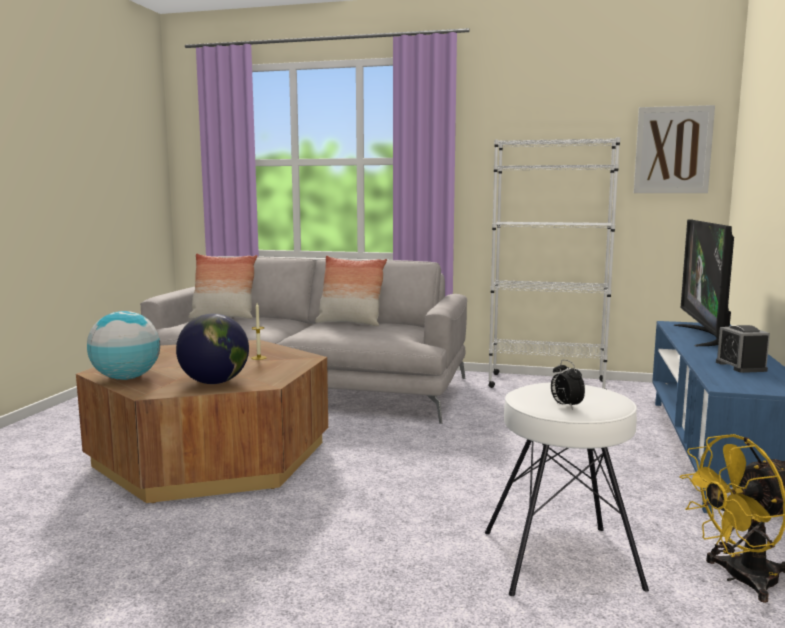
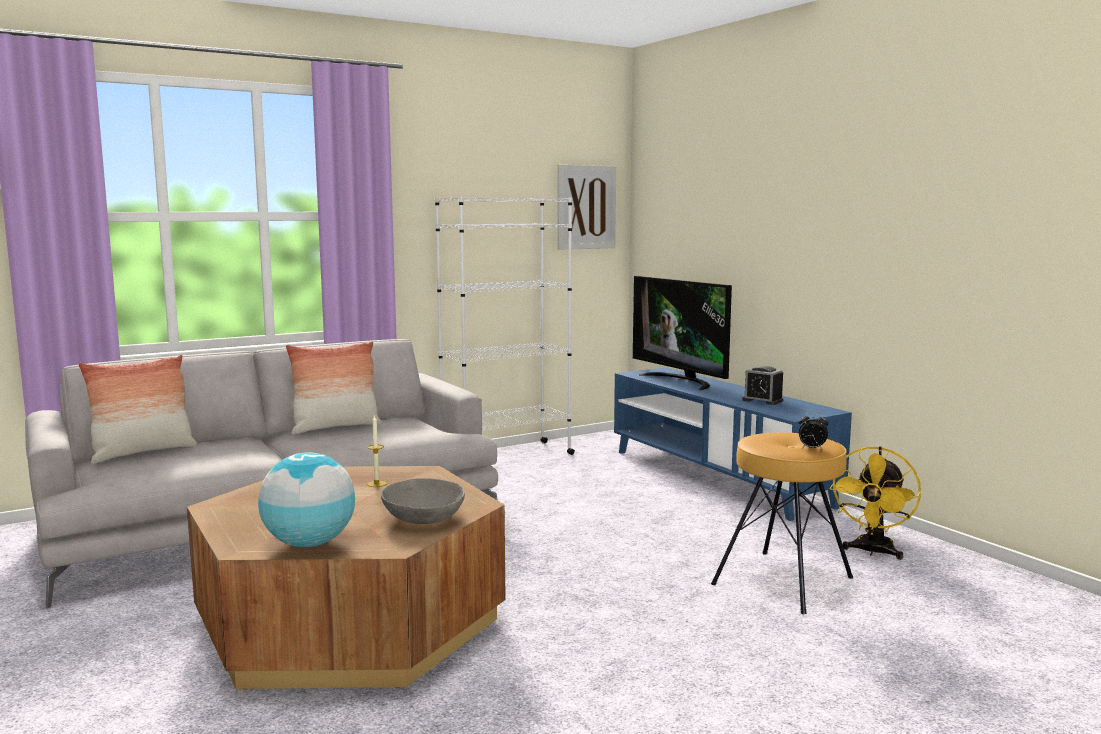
camera: 45 degrees left, 0 degrees up
globe [176,314,249,384] -> grey bowl [381,478,465,524]
white stool [485,383,649,596] -> brown stool [711,432,853,614]

